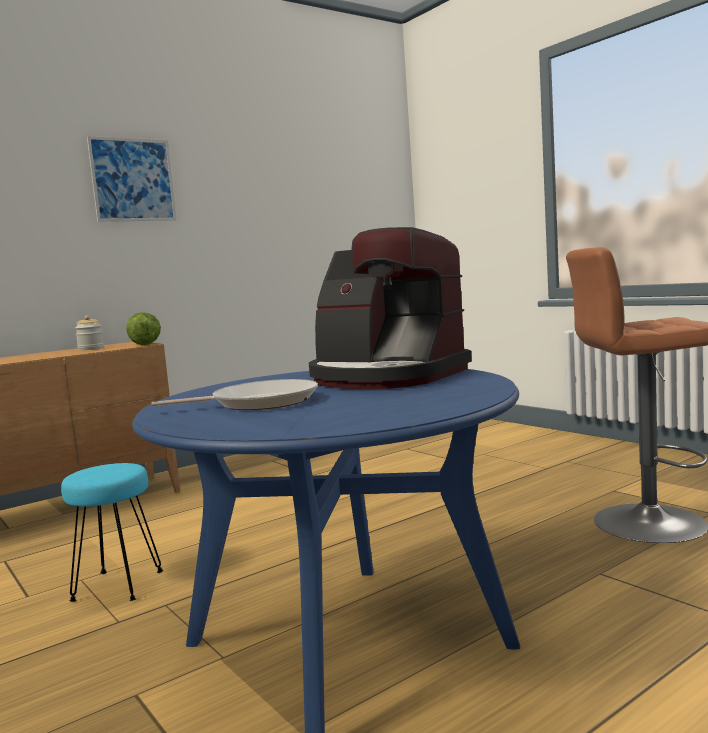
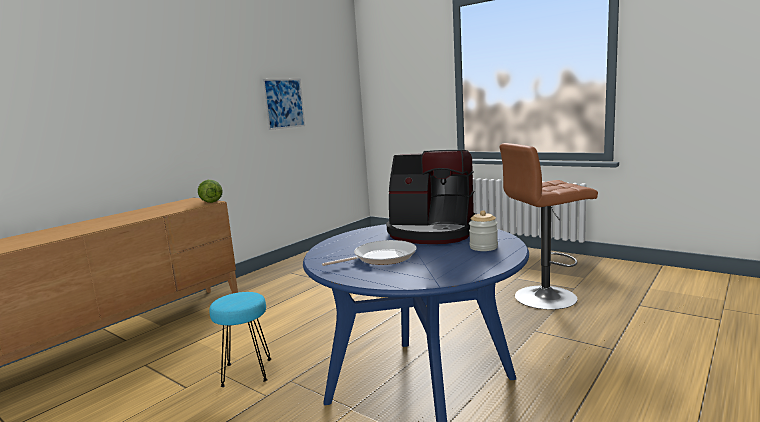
camera: 15 degrees left, 5 degrees up
jar [75,315,104,350] -> jar moved to [469,210,498,251]
picture [87,136,176,222] -> picture moved to [262,78,305,130]

